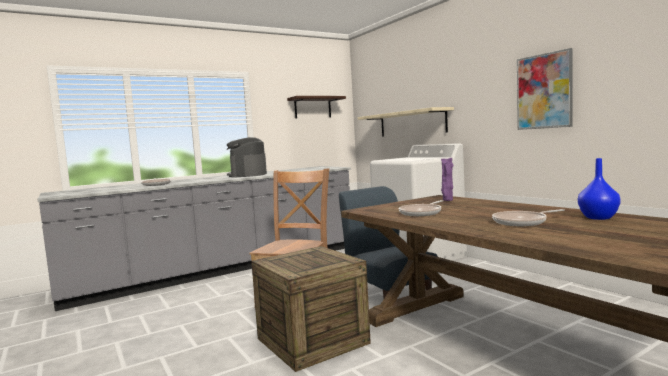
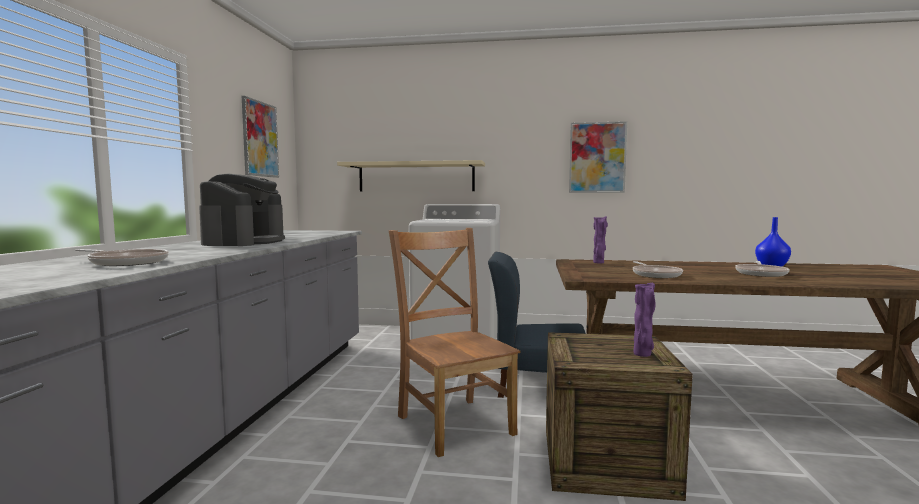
camera: 50 degrees left, 0 degrees up
coffee machine [227,137,267,178] -> coffee machine turned 120 degrees counterclockwise [199,174,285,246]
shelf [287,96,346,119] -> picture [242,96,279,178]
none -> purple vase [633,283,656,357]

